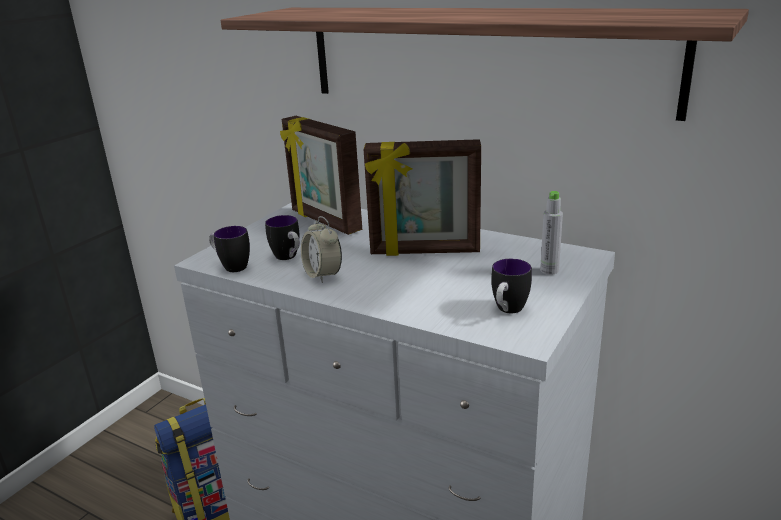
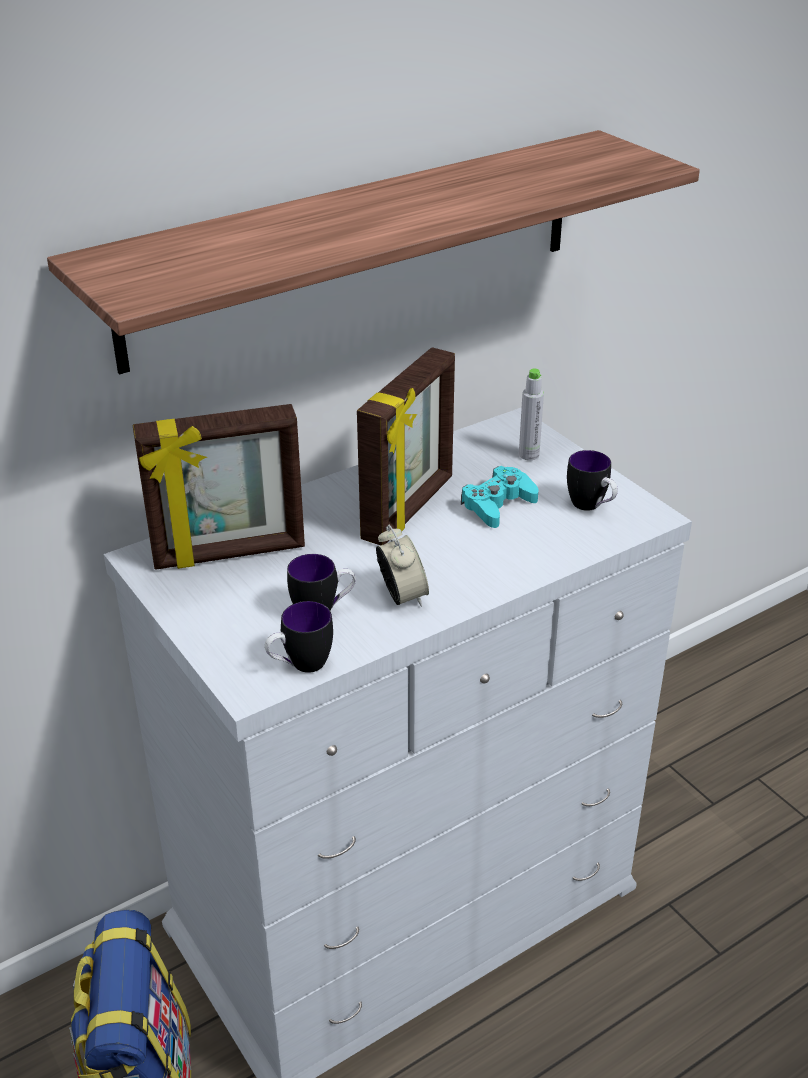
camera: 65 degrees left, 10 degrees up
alarm clock [301,216,342,283] -> alarm clock turned 105 degrees counterclockwise [376,524,429,607]
none -> turquoise game controller [461,466,538,528]

